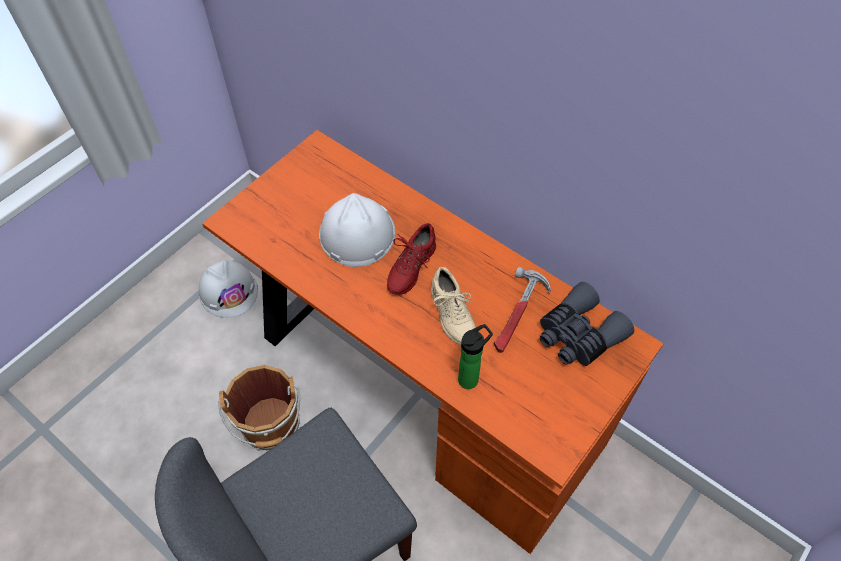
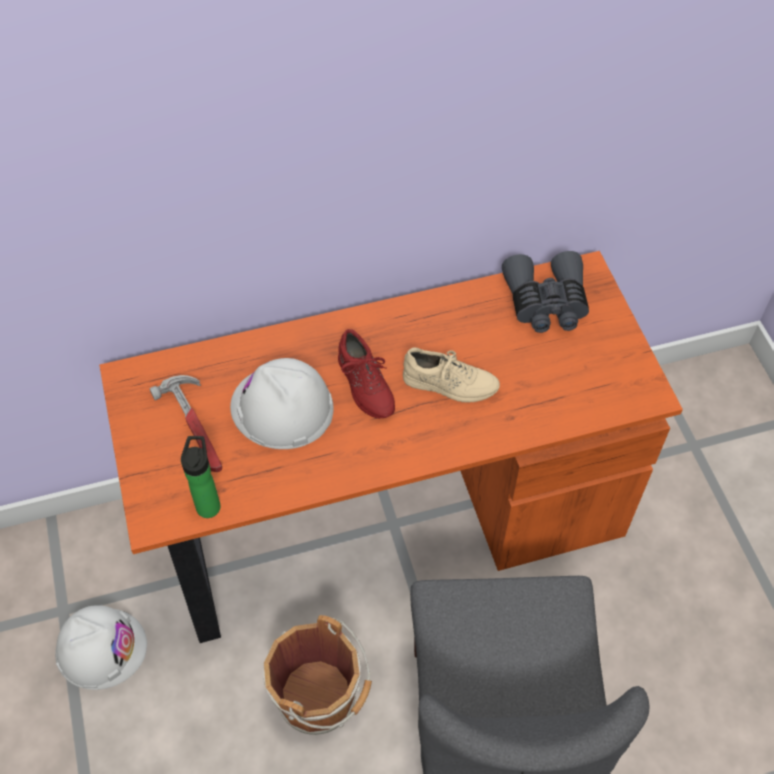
camera: 55 degrees left, 0 degrees up
bottle [458,324,493,389] -> bottle moved to [181,436,221,518]
hammer [494,267,551,353] -> hammer moved to [149,375,222,472]

